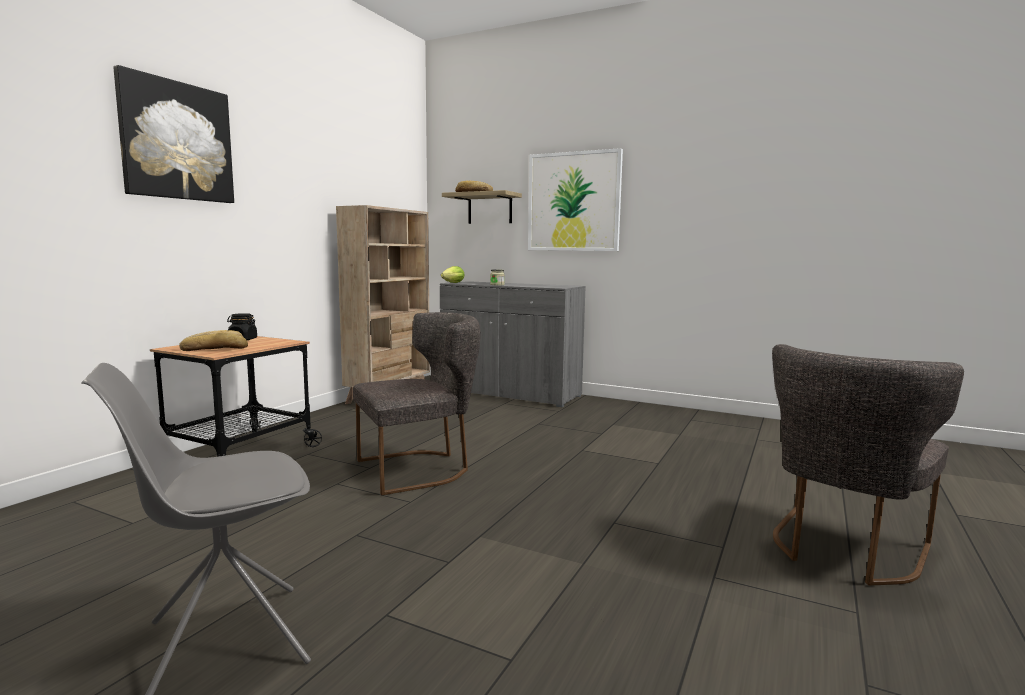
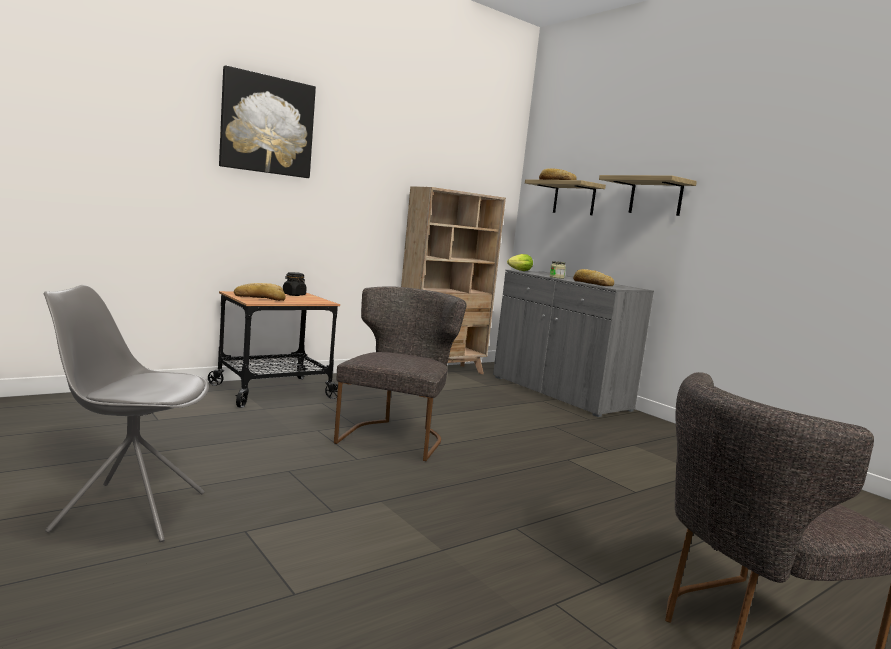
camera: 25 degrees right, 0 degrees up
grey chair [353,312,480,495] -> grey chair turned 75 degrees counterclockwise [334,286,467,461]
picture [528,148,623,251] -> shelf [599,175,697,216]
none -> bread [573,269,614,286]

